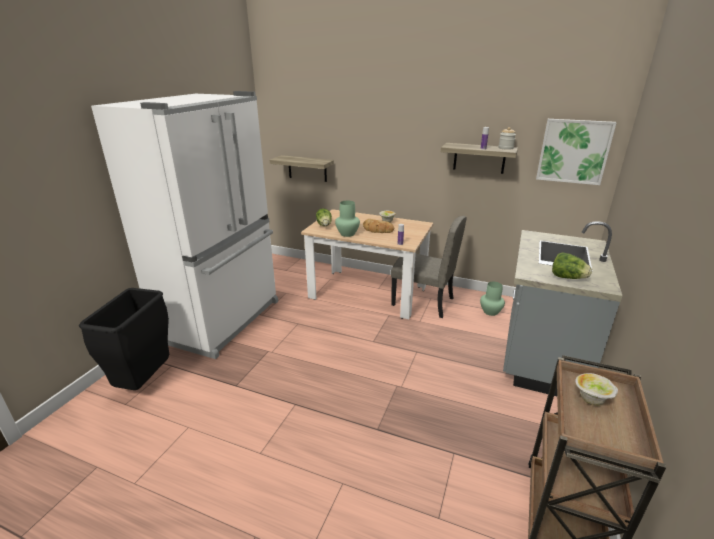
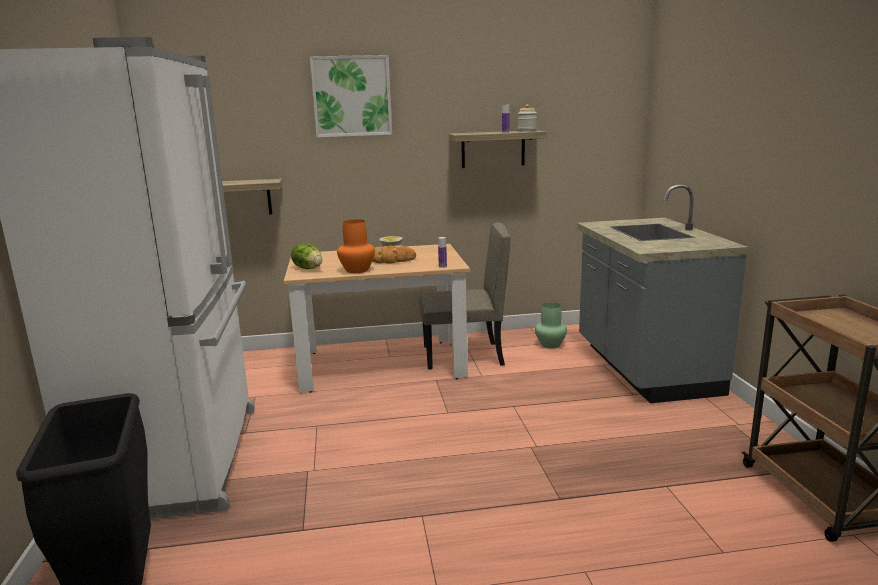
camera: 30 degrees left, 10 degrees down
green vase [335,201,360,237] -> orange vase [337,220,375,273]
picture [536,119,617,185] -> picture moved to [310,55,392,137]
lettuce [552,252,592,279] -> none
bowl [575,373,618,405] -> none

